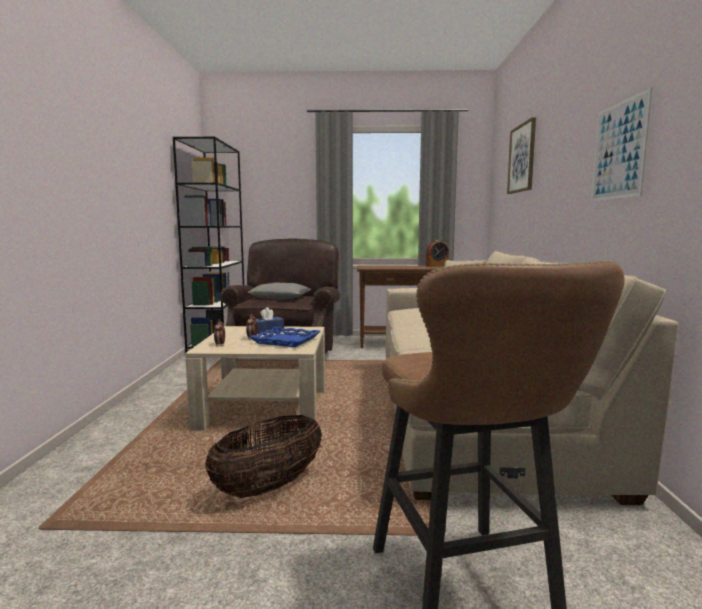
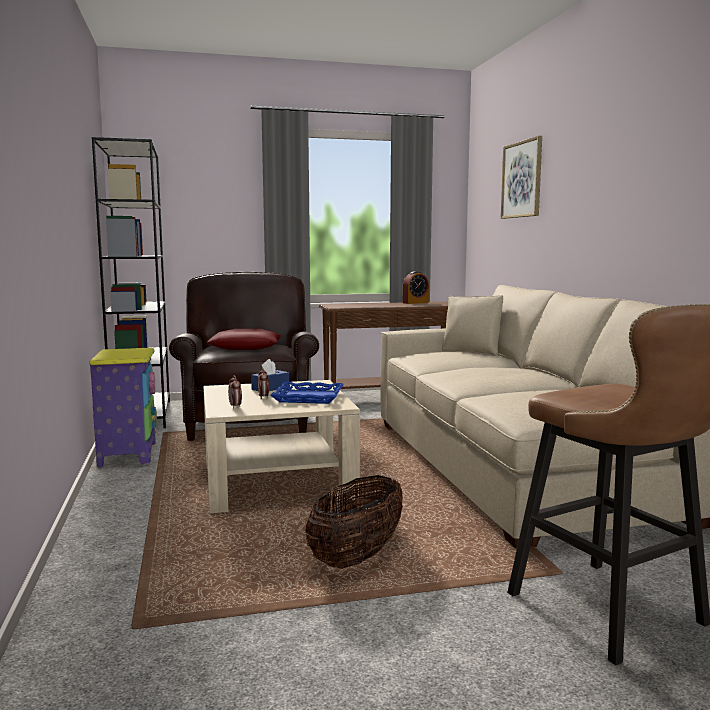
camera: 15 degrees left, 0 degrees up
grey pillow [248,283,311,300] -> red pillow [207,329,282,350]
picture [591,87,652,202] -> none
none -> nightstand [89,348,157,467]

